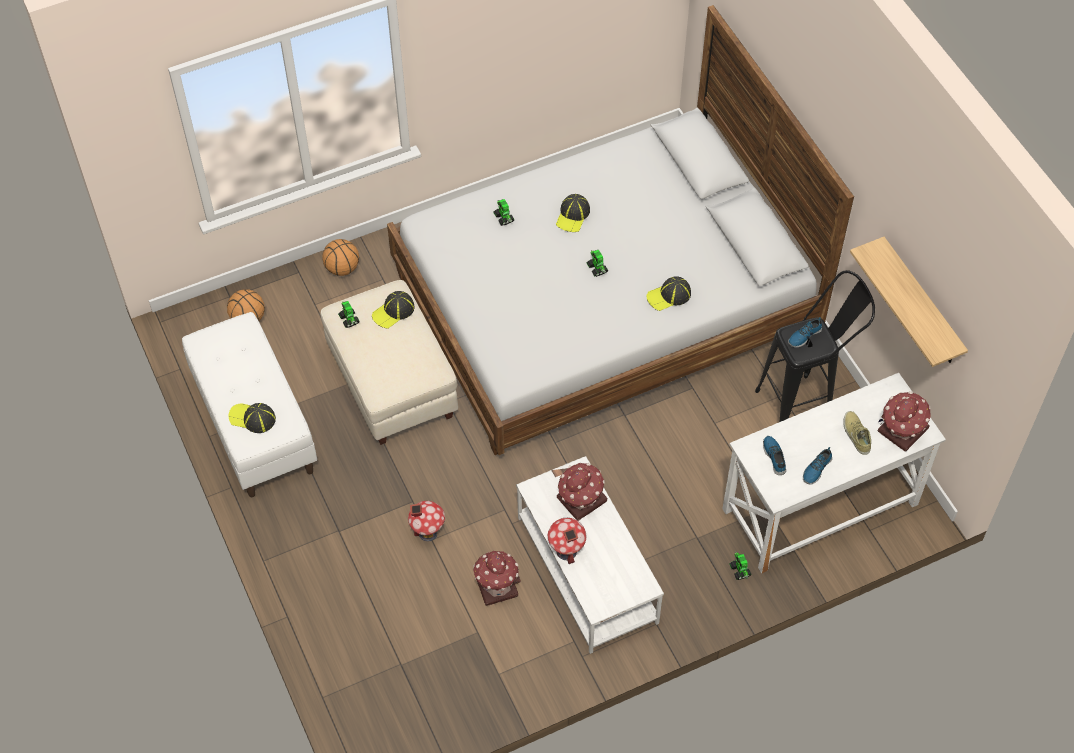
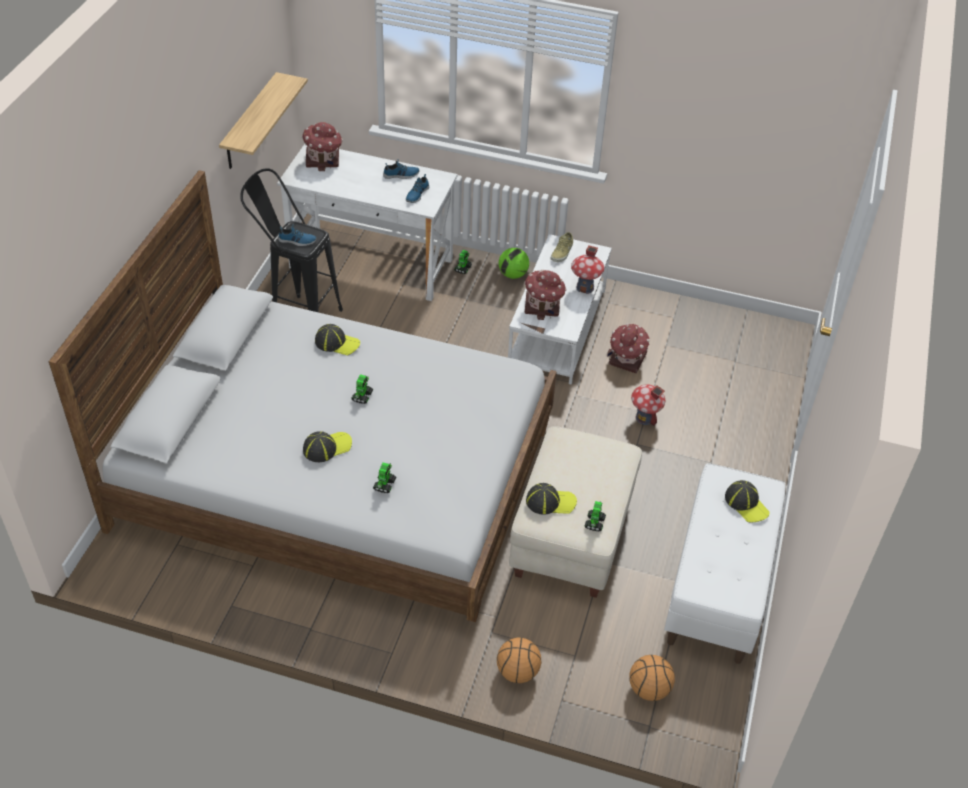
camera: 140 degrees left, 10 degrees down
beige shoe [843,411,871,455] -> beige shoe moved to [551,232,573,262]
none -> football [499,248,529,279]

